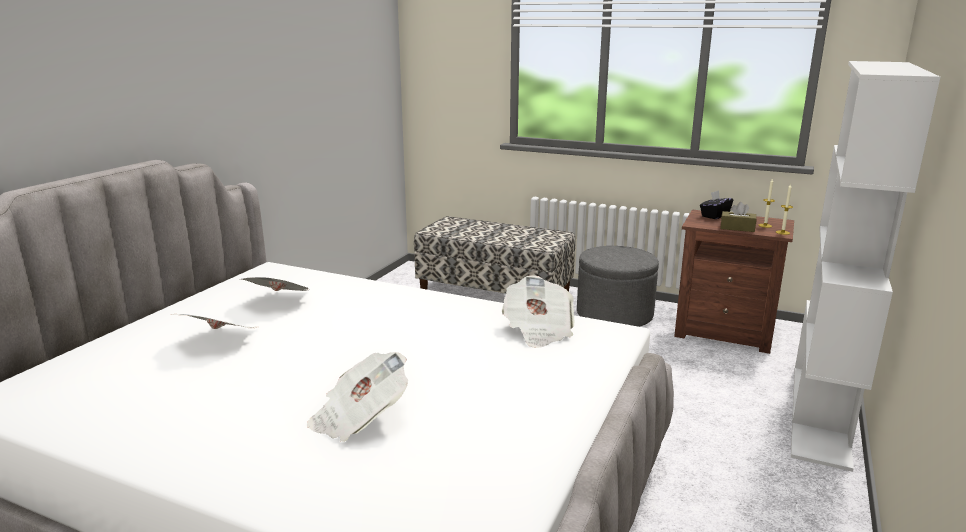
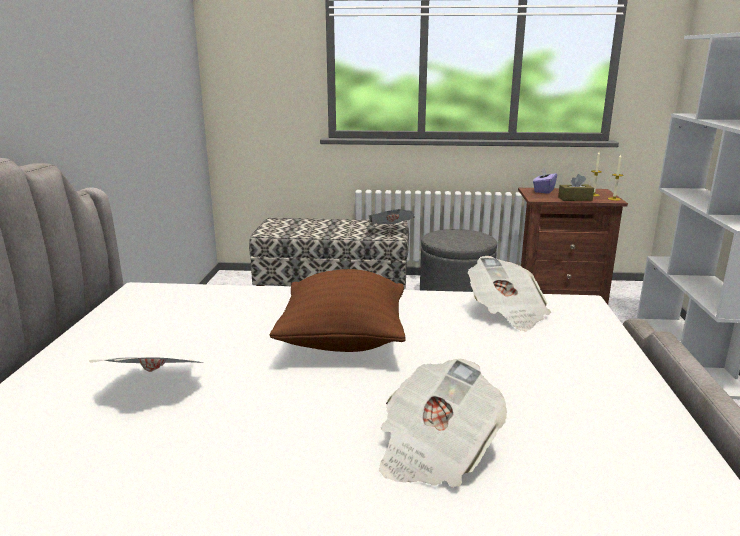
camera: 20 degrees left, 0 degrees up
newspaper [242,277,309,291] -> newspaper moved to [369,209,415,224]
black tissue box [700,190,733,219] -> purple tissue box [533,167,557,194]
none -> brown pillow [270,269,405,352]

